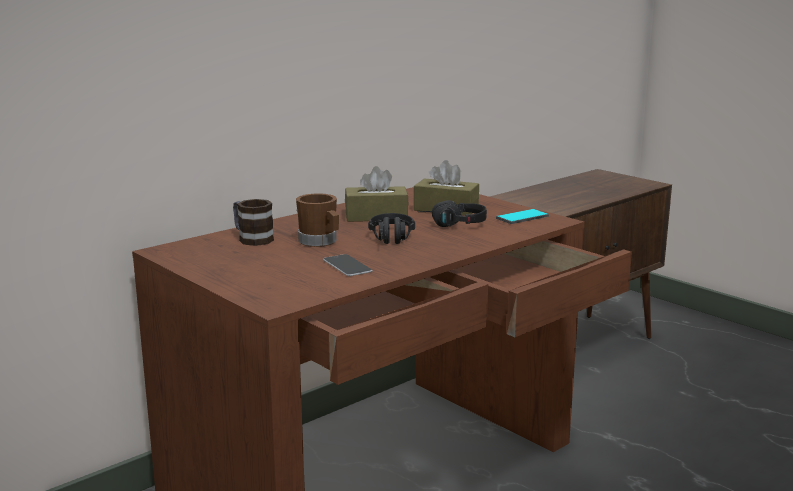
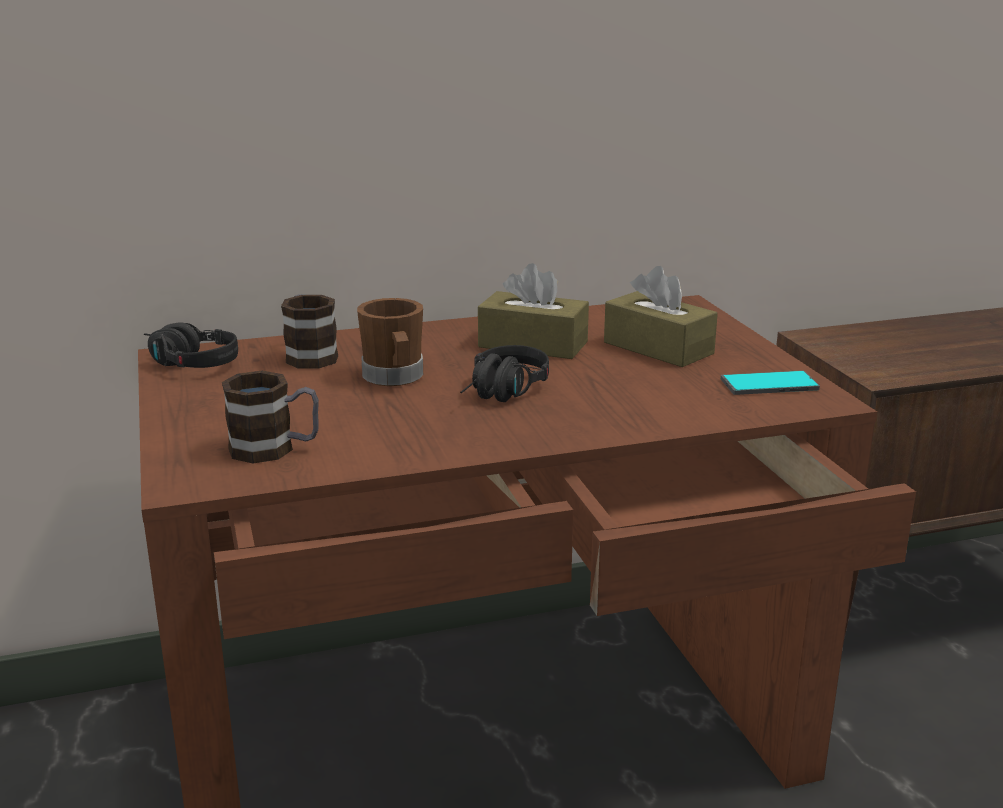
camera: 25 degrees right, 5 degrees up
phone [323,254,372,276] -> none
black headphones [418,200,487,227] -> black headphones moved to [144,322,238,368]
none -> mug [222,371,319,463]

